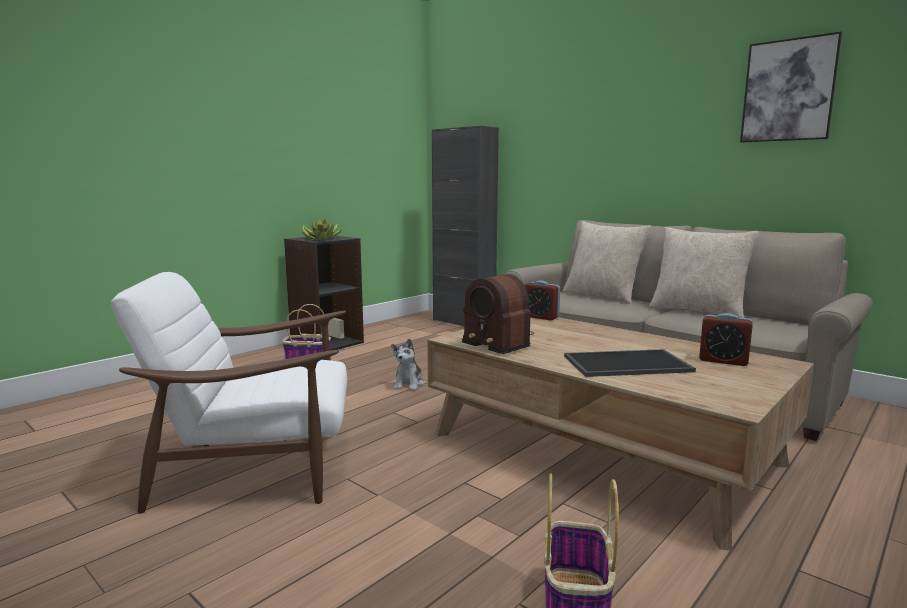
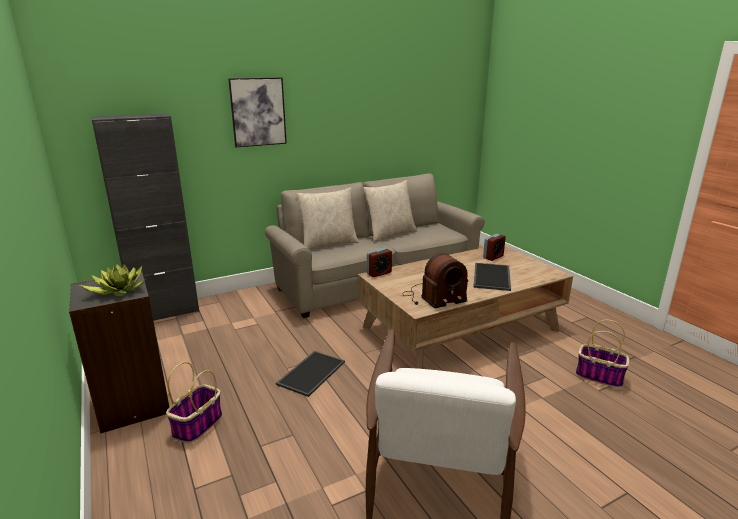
camera: 70 degrees left, 10 degrees up
plush toy [391,338,424,390] -> tray [276,351,345,397]
picture [740,31,842,143] -> picture moved to [228,77,287,147]

